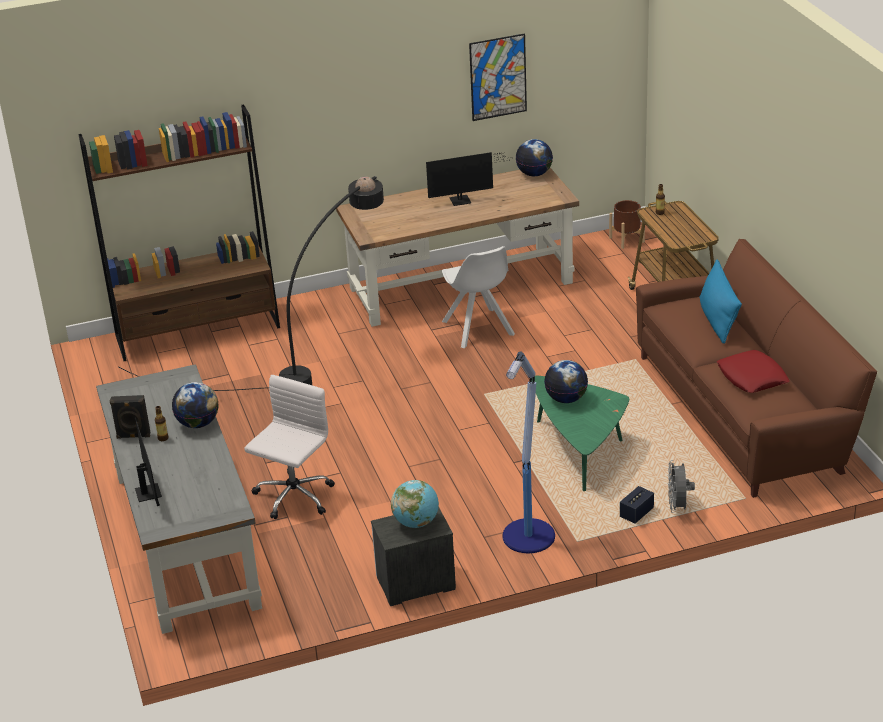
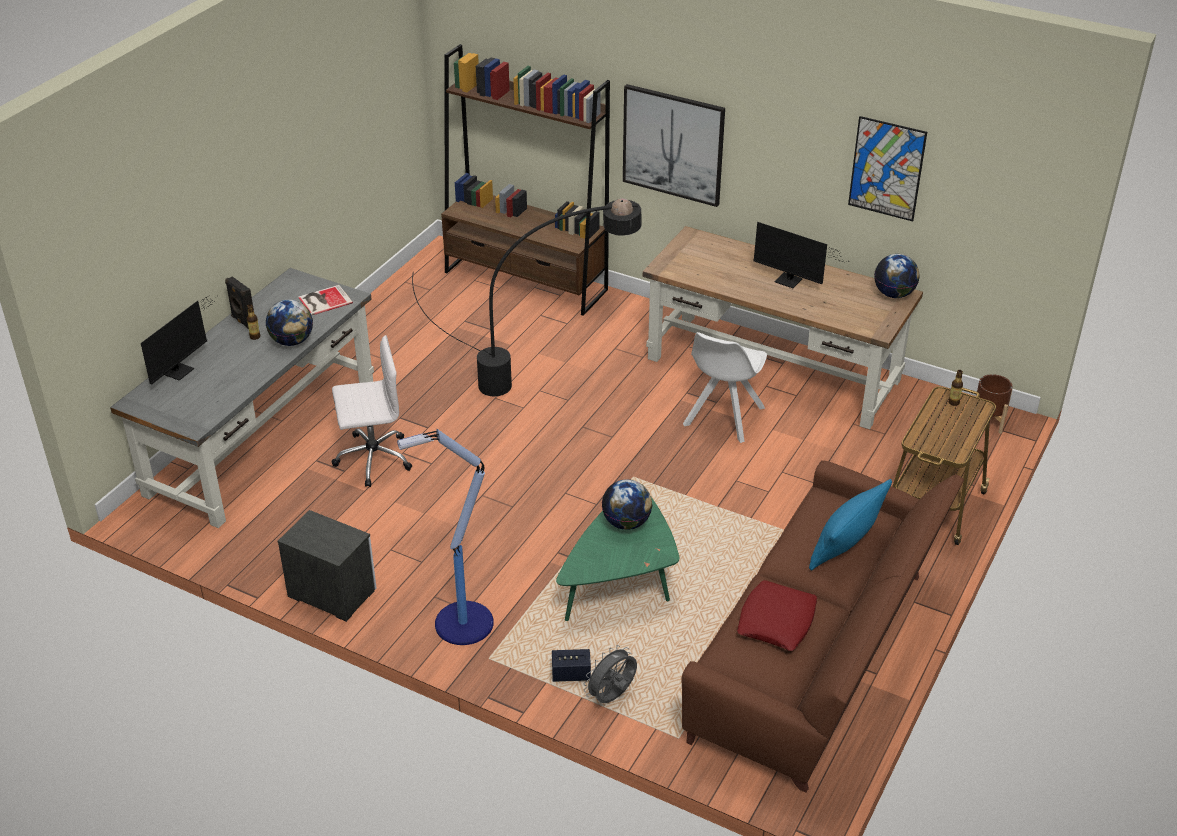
camera: 45 degrees right, 5 degrees up
globe [391,480,439,528] -> none
none -> book [298,285,353,316]
none -> picture [623,84,725,207]

